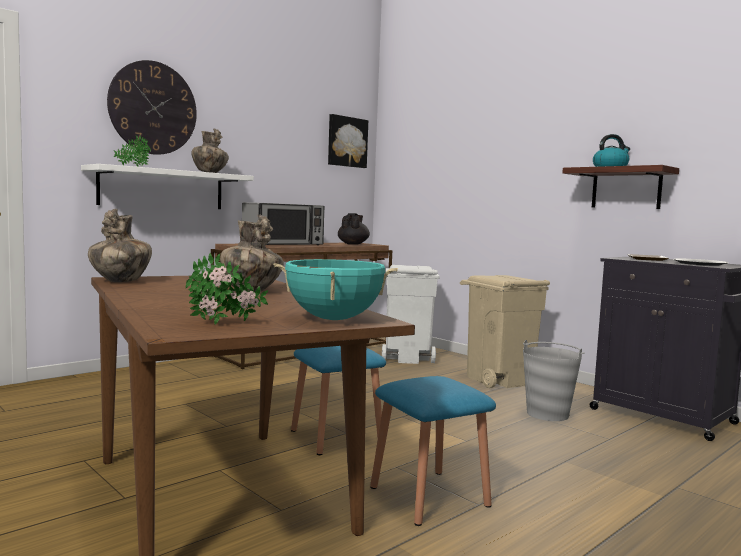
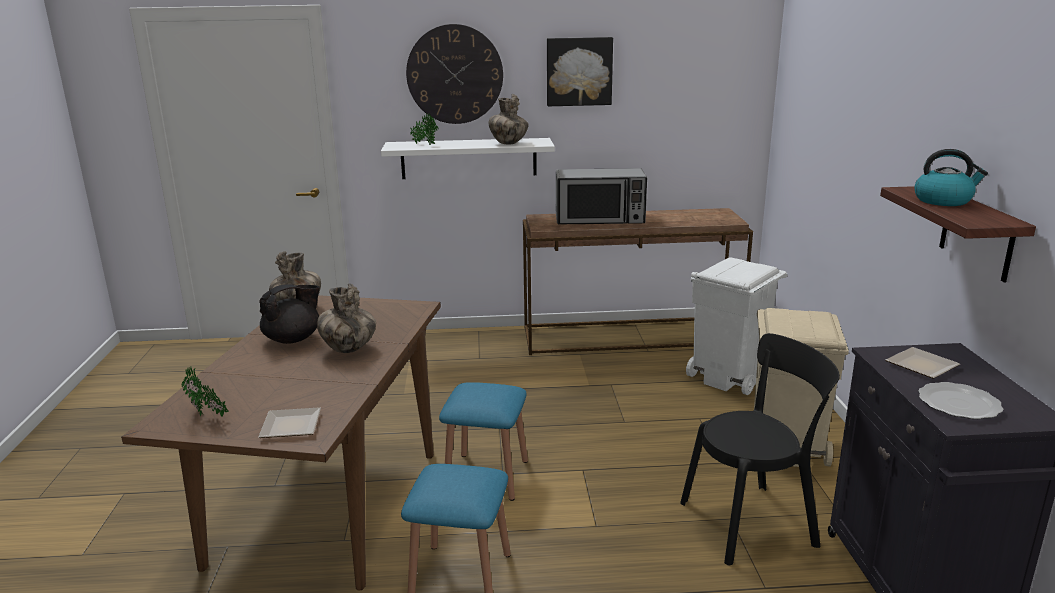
camera: 40 degrees right, 15 degrees up
turquoise cooking pot [274,259,398,320] -> plate [258,408,321,438]
picture [328,114,368,168] -> picture moved to [547,37,613,106]
black teapot [338,213,370,245] -> black teapot moved to [259,284,320,344]
grey bucket [523,340,585,421] -> black chair [680,333,840,565]

